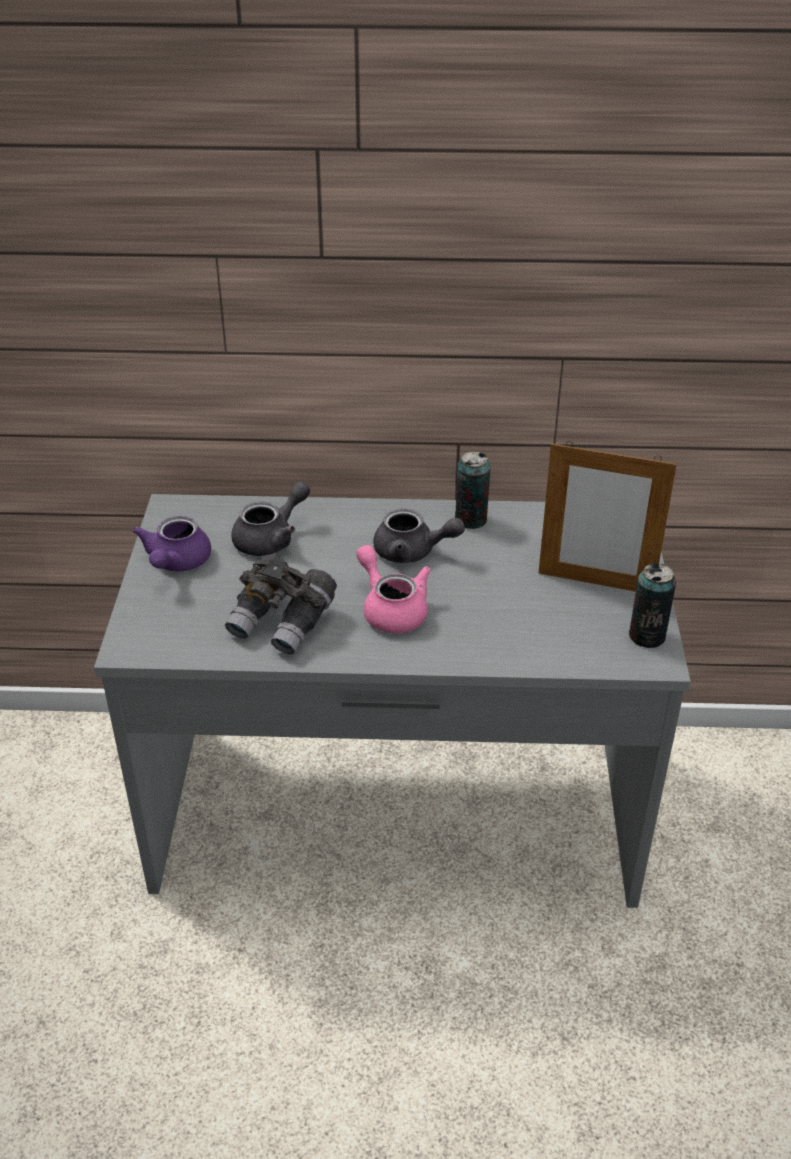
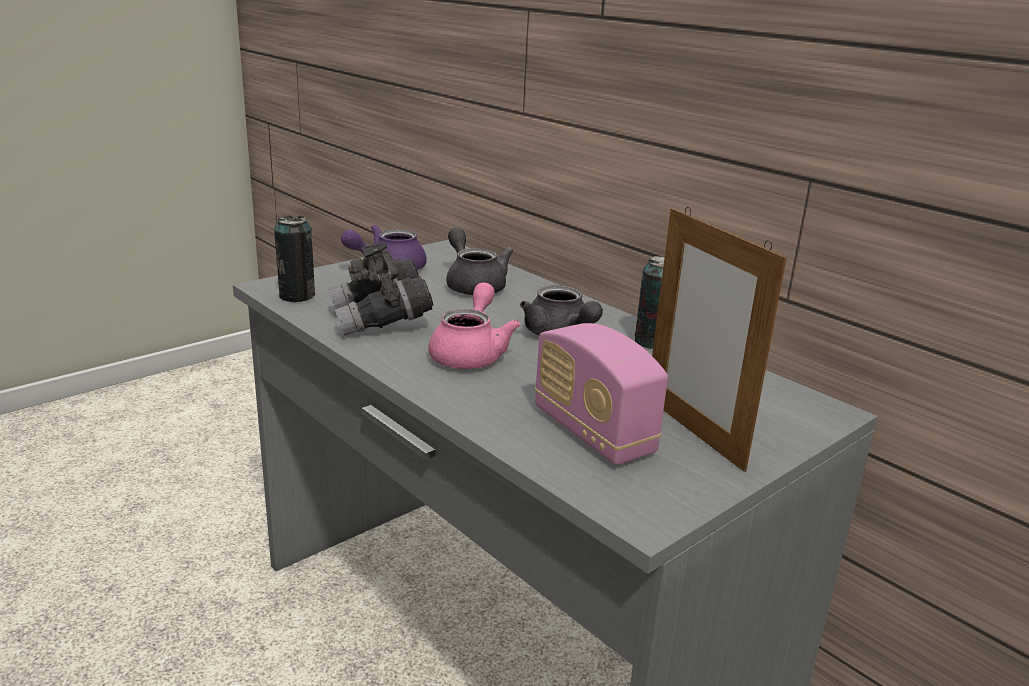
camera: 45 degrees right, 15 degrees down
grey teapot [231,481,310,556] -> grey teapot turned 120 degrees counterclockwise [446,228,513,295]
can [629,563,676,648] -> can moved to [274,216,315,303]
none -> radio [535,323,668,465]

